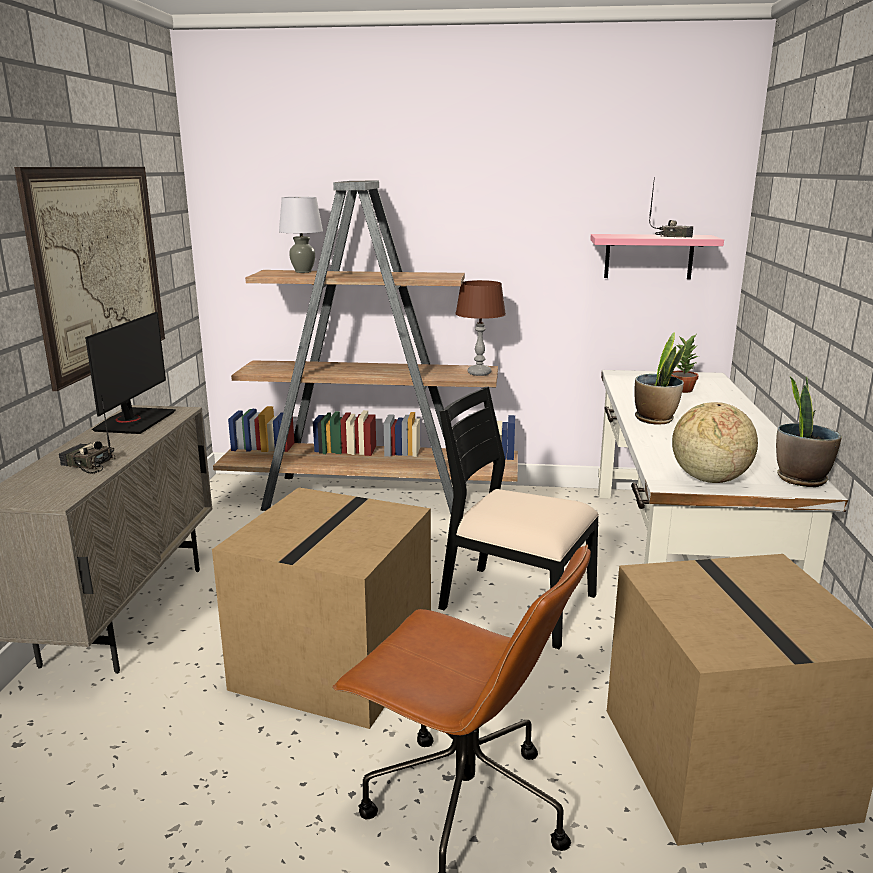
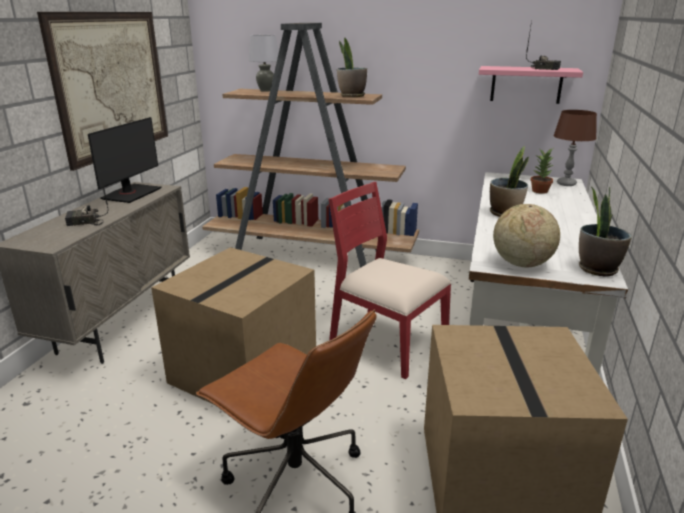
camera: 10 degrees right, 5 degrees up
radio [59,395,116,474] -> radio turned 45 degrees counterclockwise [65,172,108,226]
black chair [438,386,599,649] -> red chair [329,182,451,379]
brown table lamp [455,280,506,376] -> brown table lamp moved to [554,110,597,186]
none -> potted plant [337,37,367,97]

